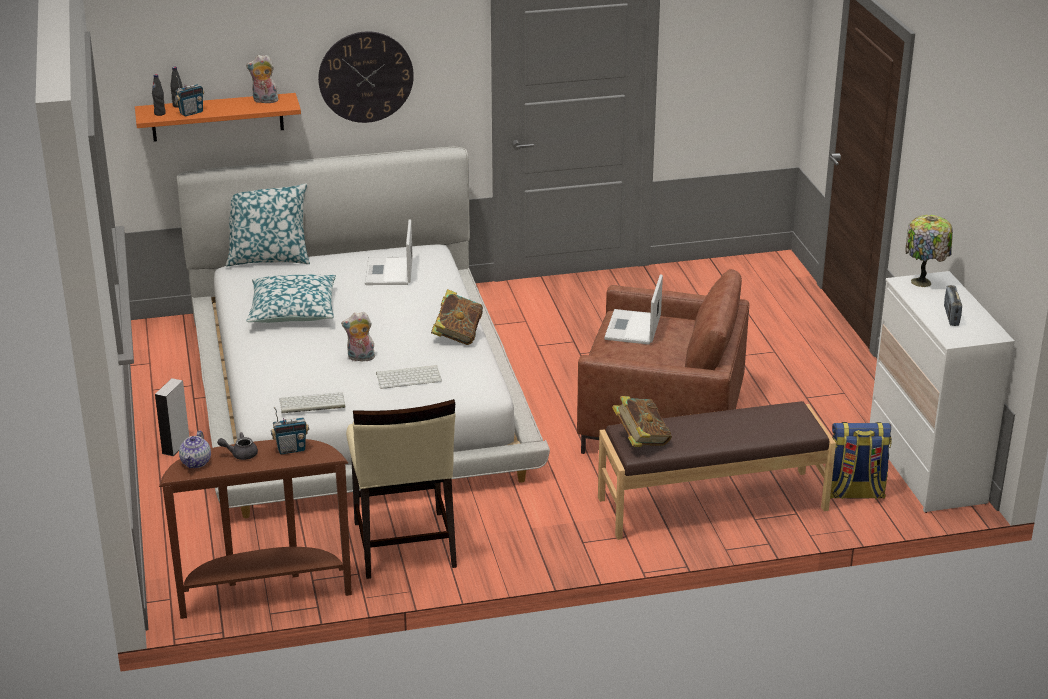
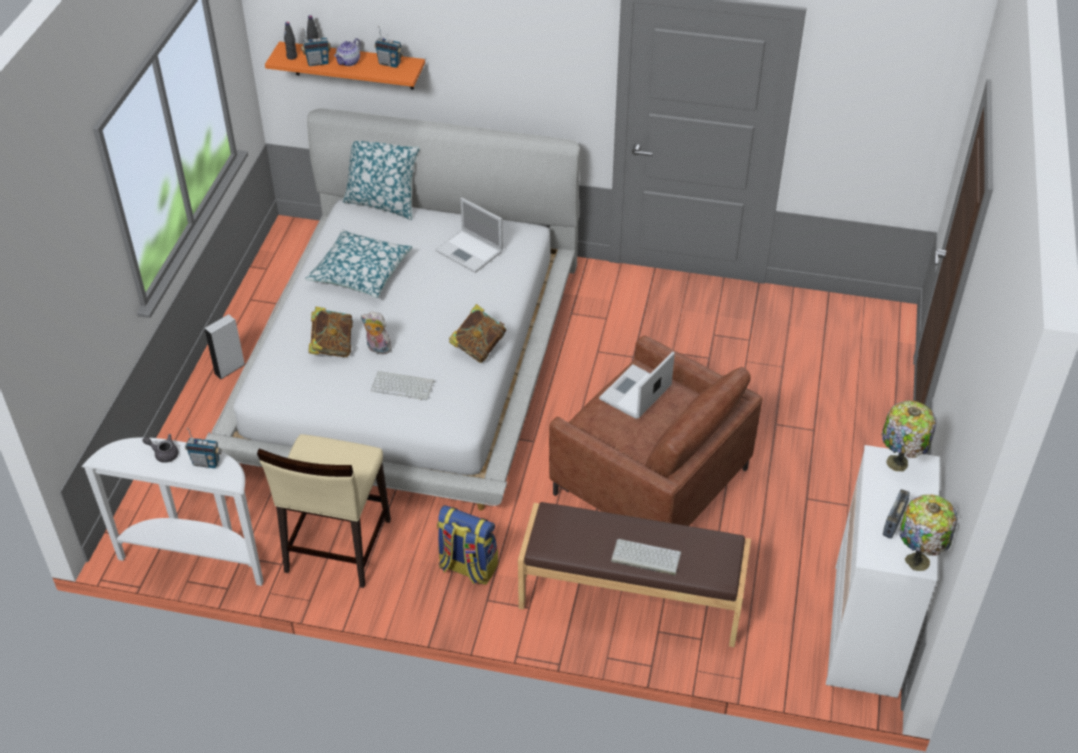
camera: 25 degrees right, 15 degrees up
brown console table [159,439,352,619] -> white console table [81,437,264,586]
teapot [179,430,211,468] -> teapot moved to [334,38,361,66]
plush toy [246,55,278,103] -> radio [374,26,404,68]
keyboard [279,392,345,413] -> keyboard moved to [611,539,681,575]
wall clock [318,31,414,123] -> none
laptop [365,219,413,285] -> laptop turned 75 degrees counterclockwise [435,198,503,273]
book [612,396,672,447] -> book moved to [308,307,353,357]
backpack [830,422,891,499] -> backpack moved to [437,505,498,585]
none -> table lamp [899,495,957,571]

